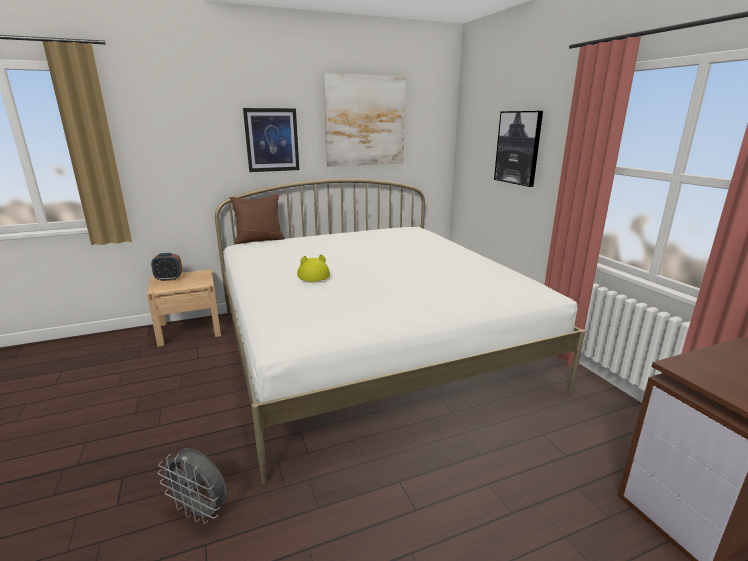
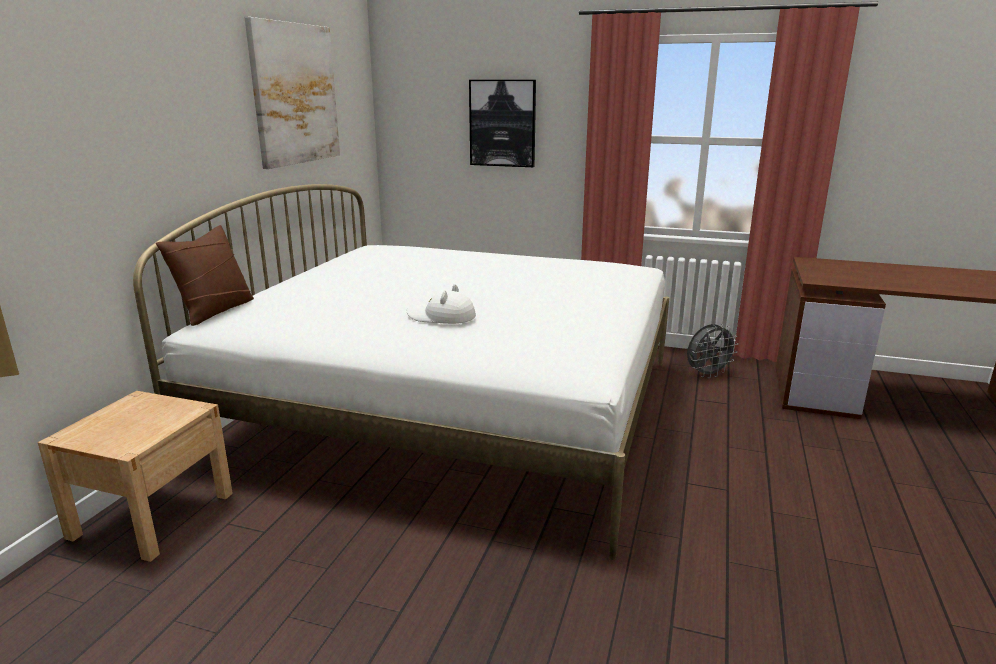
camera: 50 degrees left, 0 degrees up
alarm clock [151,253,182,281] -> none
grey fan [158,448,227,524] -> grey fan moved to [687,324,738,378]
picture [243,108,299,172] -> none
yellow hat [297,255,330,281] -> white hat [407,284,476,324]

